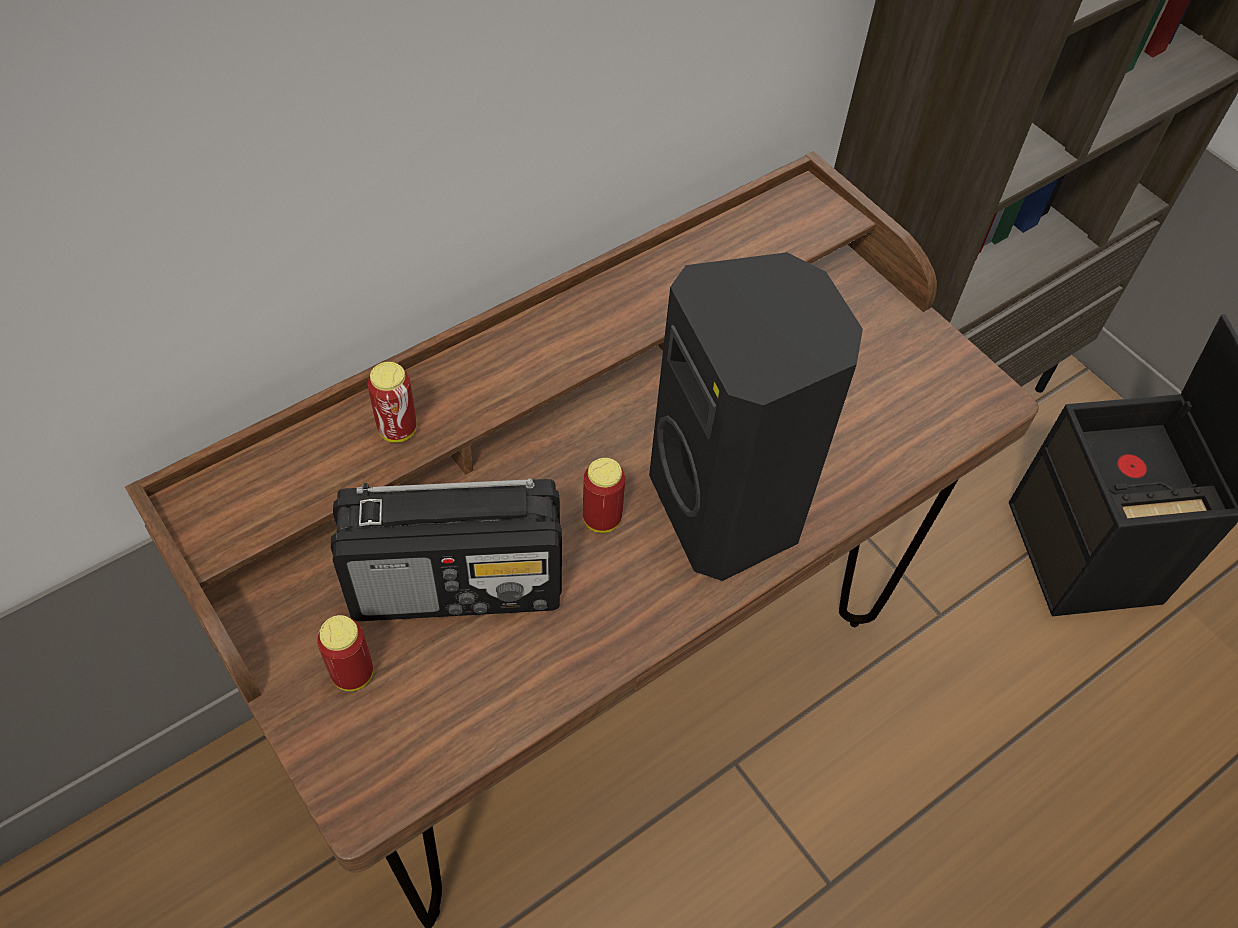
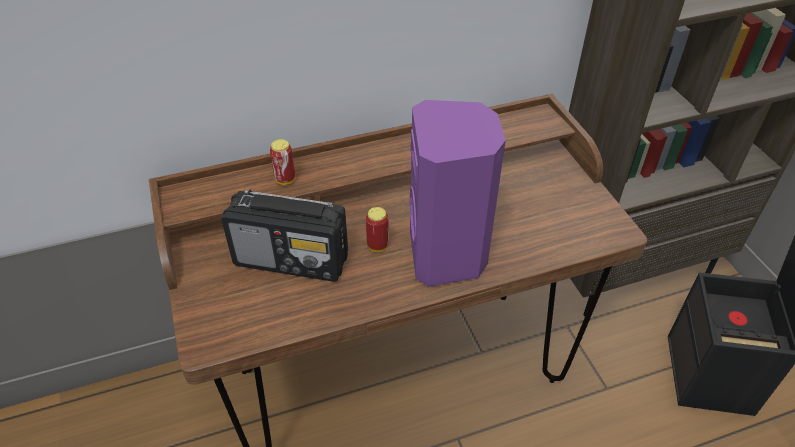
camera: 20 degrees right, 10 degrees down
can [317,615,373,691] -> none
black speaker [649,252,863,581] -> purple speaker [410,100,506,287]

